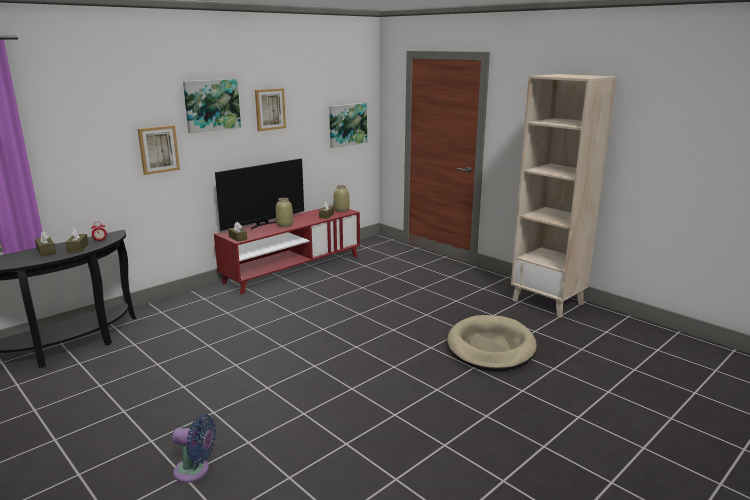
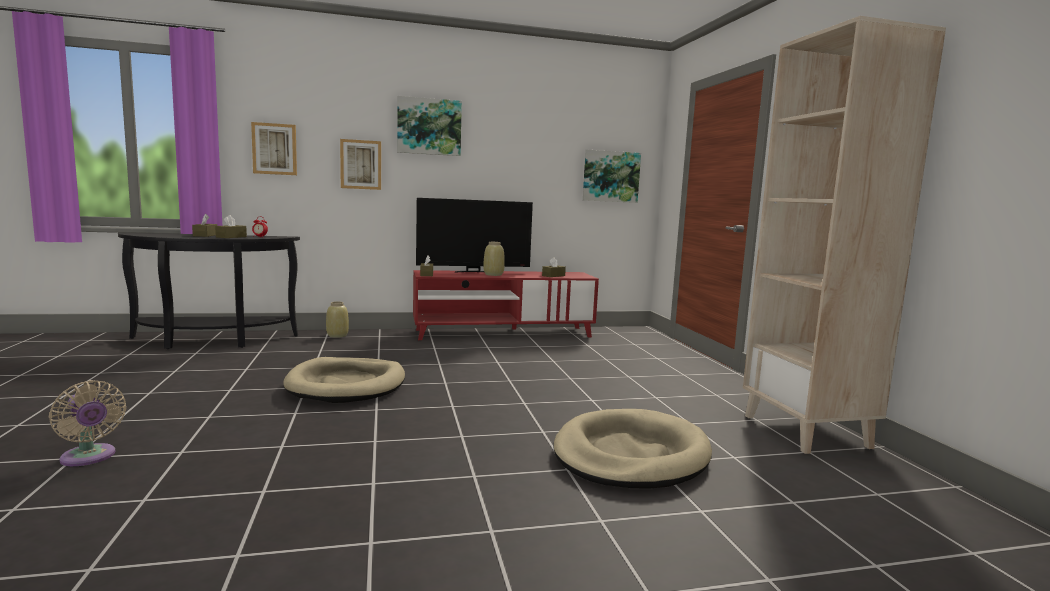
camera: 30 degrees right, 10 degrees down
blue fan [172,414,216,483] -> beige fan [49,380,126,466]
picture [255,88,286,131] -> picture moved to [251,122,297,175]
beige vase [333,185,350,212] -> beige vase moved to [326,301,349,338]
none -> beige dog bed [283,357,405,403]

